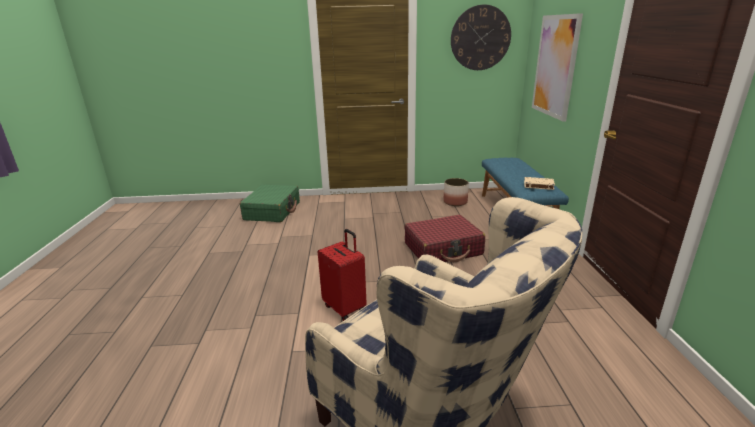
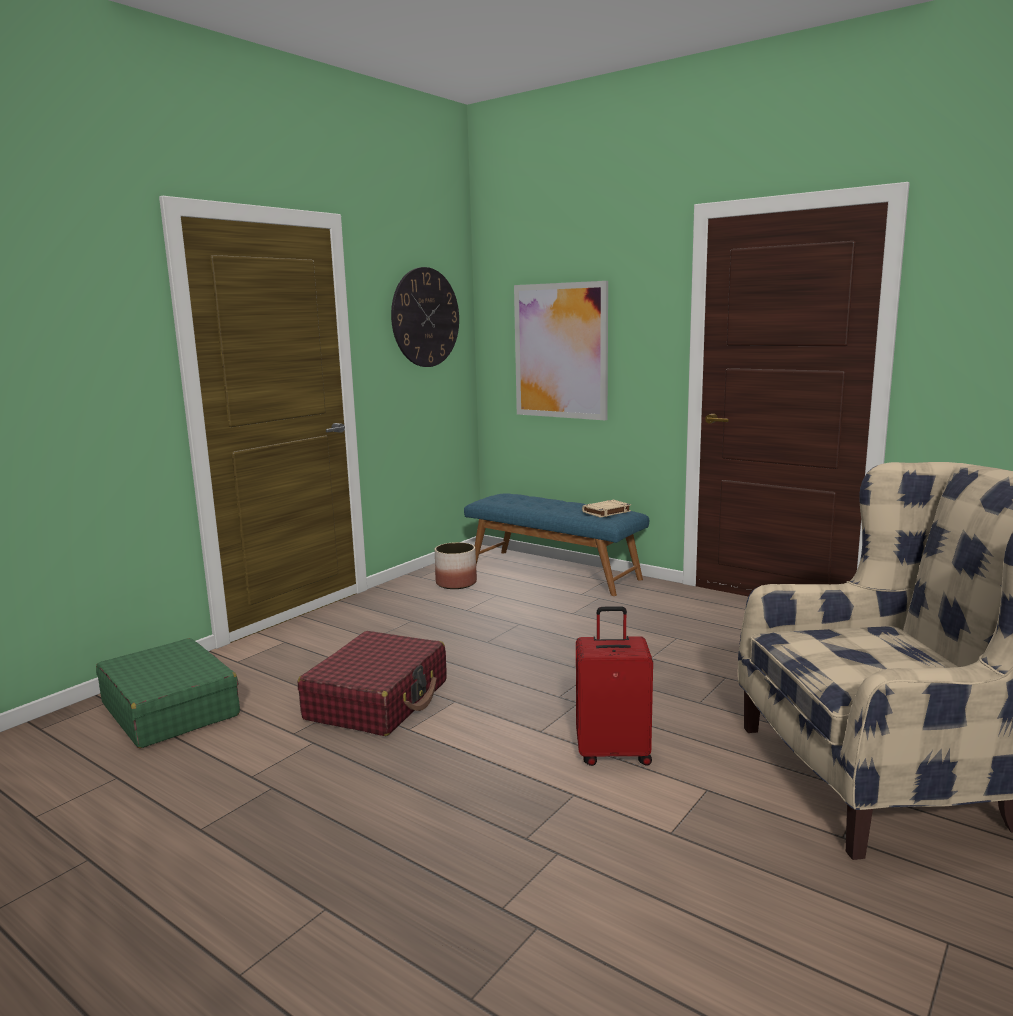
camera: 50 degrees left, 10 degrees down
red suitcase [404,215,485,262] -> red suitcase moved to [298,631,447,736]

